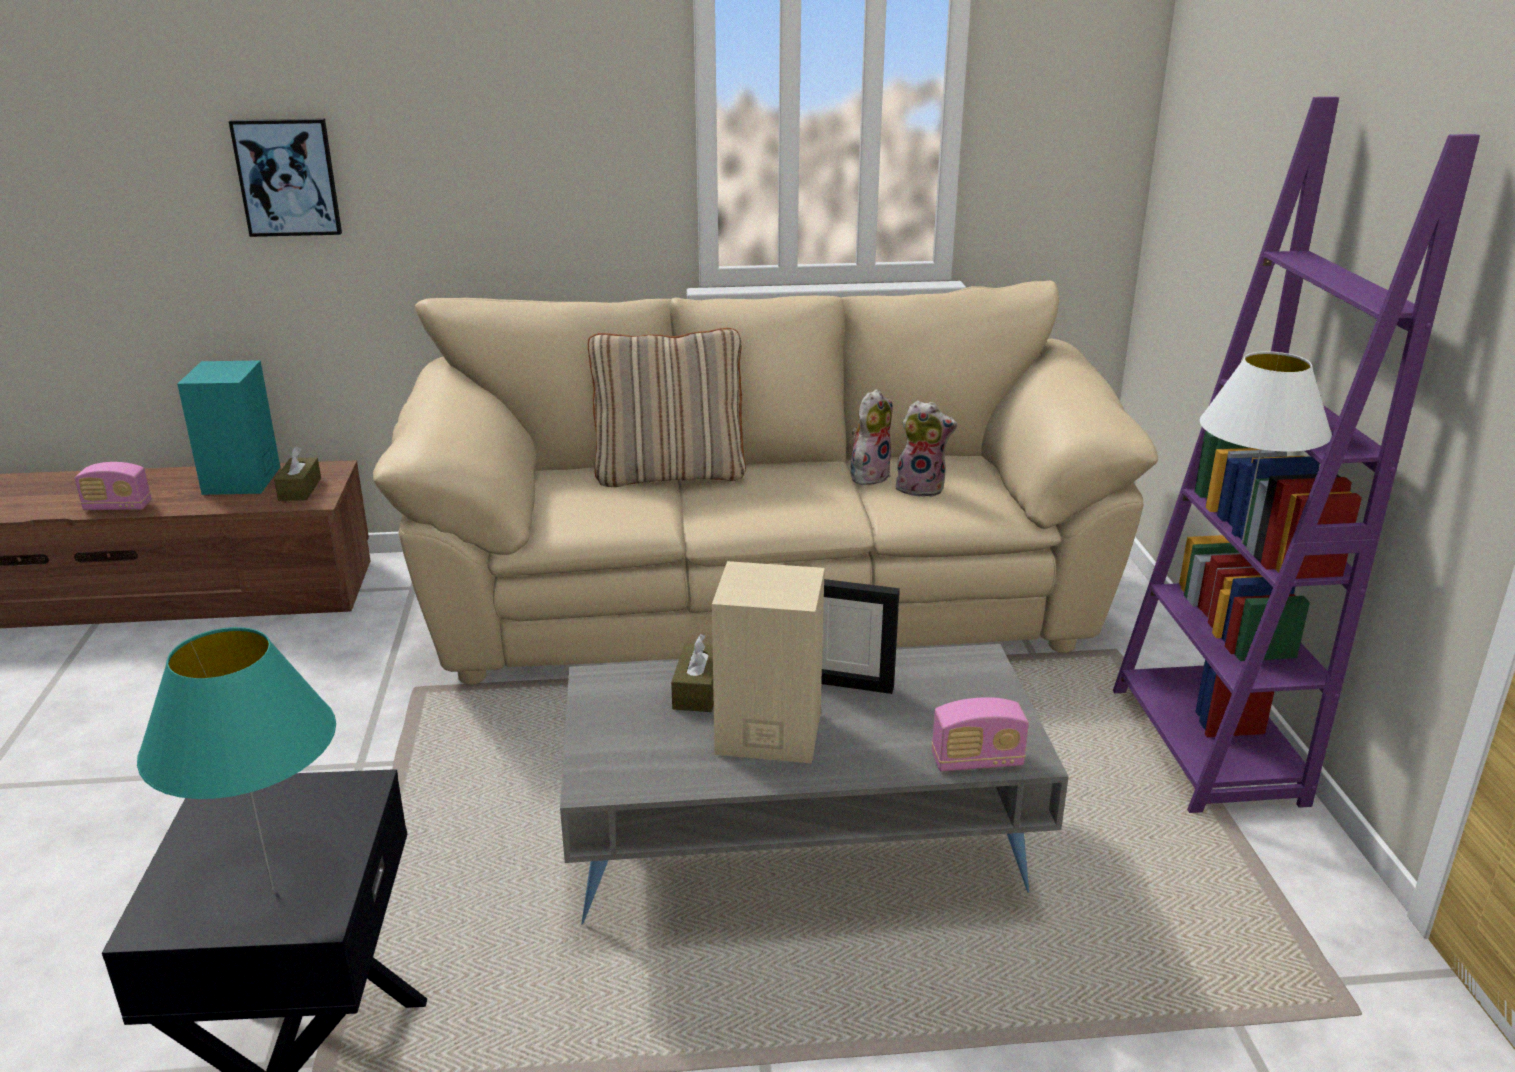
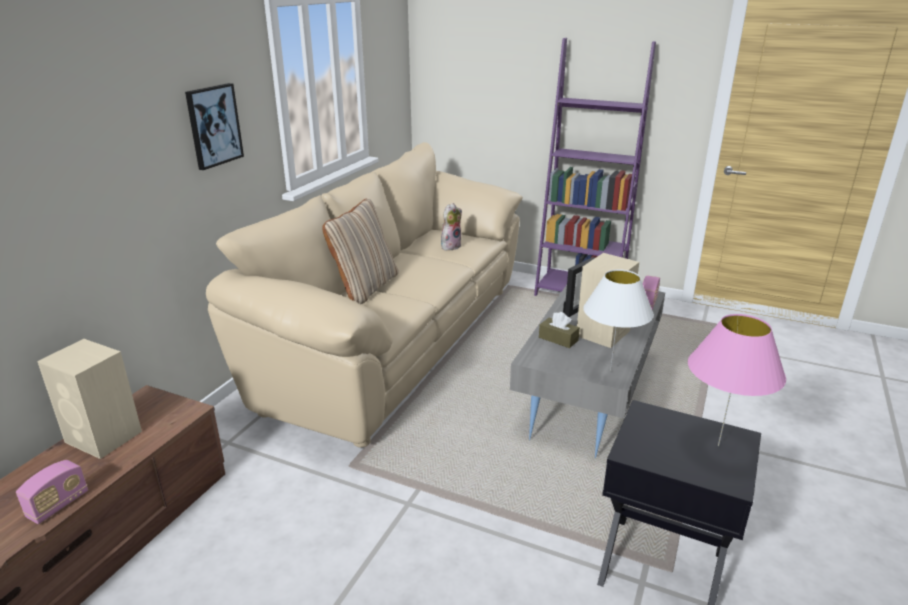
camera: 60 degrees left, 0 degrees up
turquoise table lamp [137,627,336,890] -> pink table lamp [688,314,786,446]
turquoise speaker [177,360,280,495] -> beige speaker [37,339,142,459]
picture [229,118,342,237] -> picture moved to [185,83,244,170]
brown tissue box [274,447,321,501] -> none
plush toy [851,389,892,486] -> none
white table lamp [1200,351,1332,544] -> white table lamp moved to [583,269,654,372]

